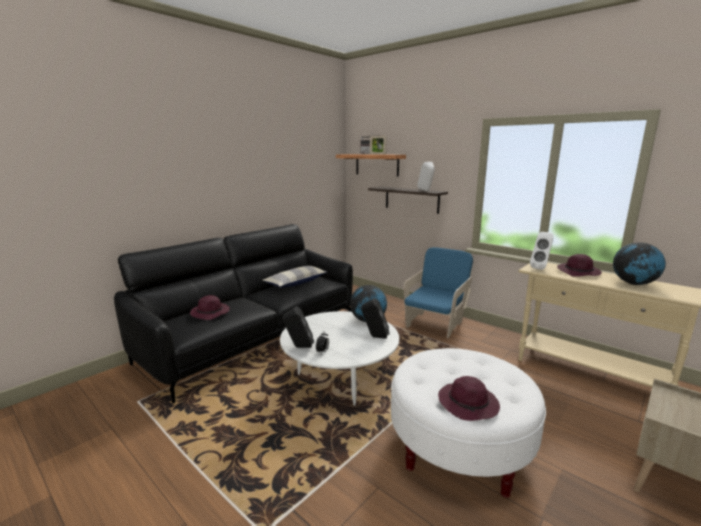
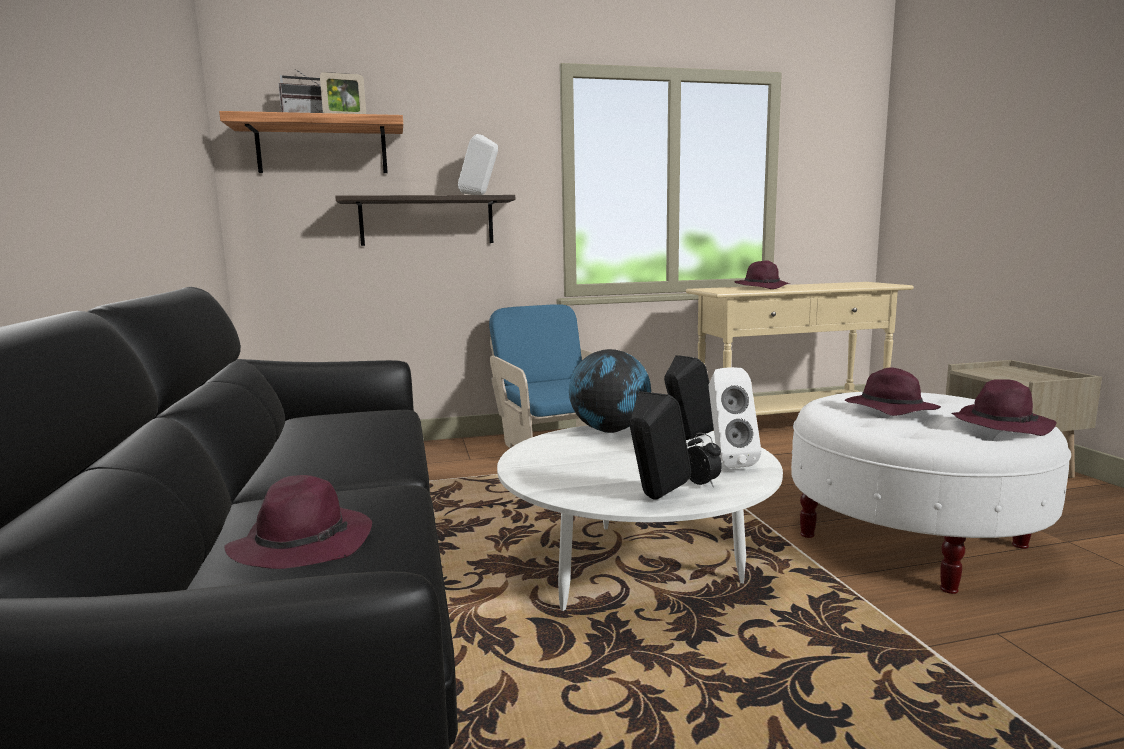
camera: 55 degrees left, 5 degrees down
pillow [262,266,327,288] -> none
white speaker [530,232,553,270] -> white speaker moved to [709,367,761,468]
globe [613,242,666,285] -> none
none -> purple hat [845,367,941,416]

